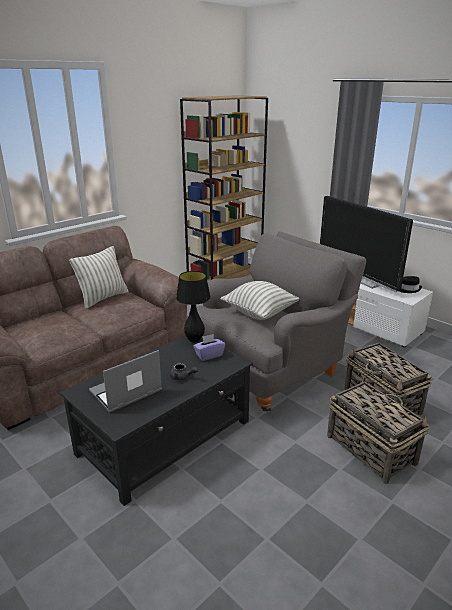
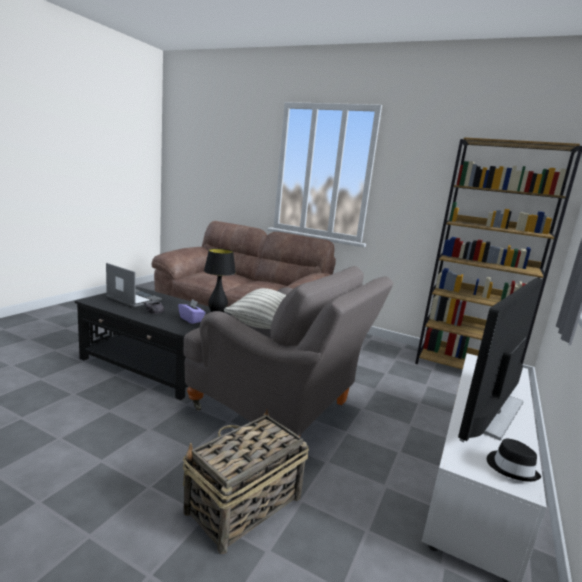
camera: 70 degrees right, 10 degrees down
pillow [69,246,128,309] -> none
basket [327,376,430,484] -> none

